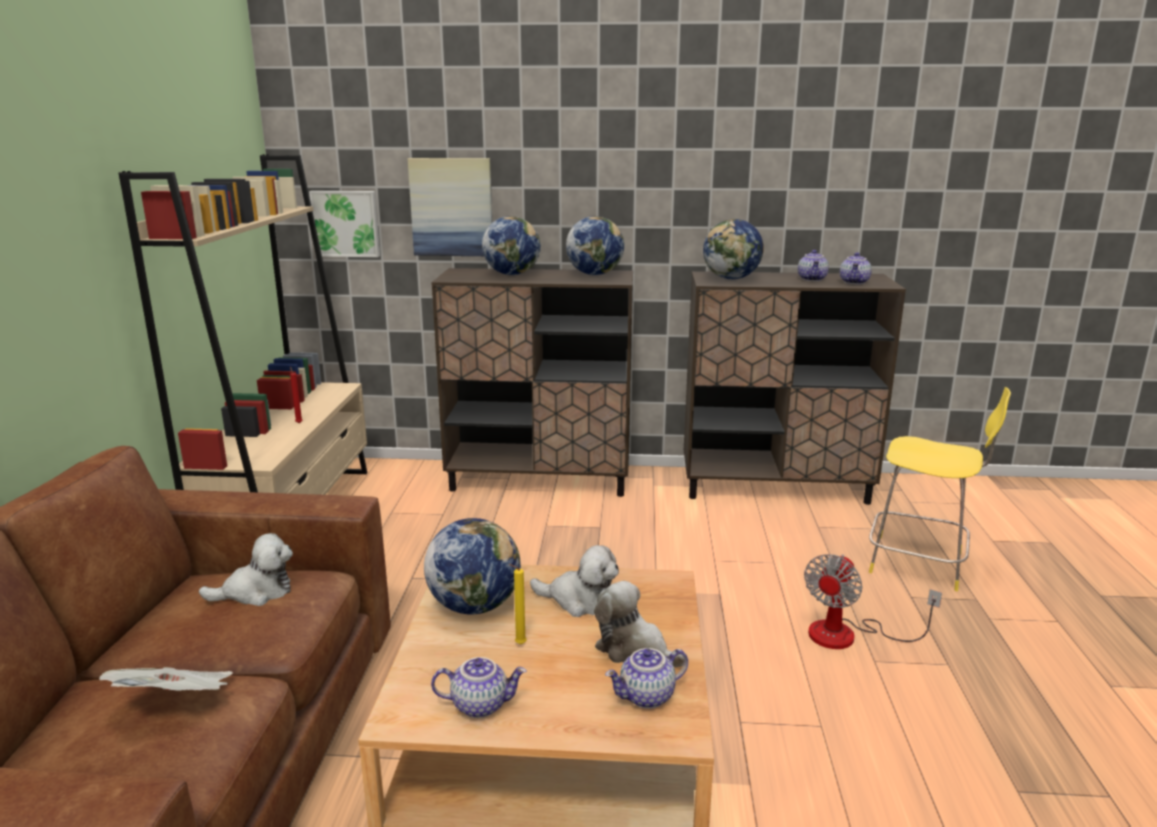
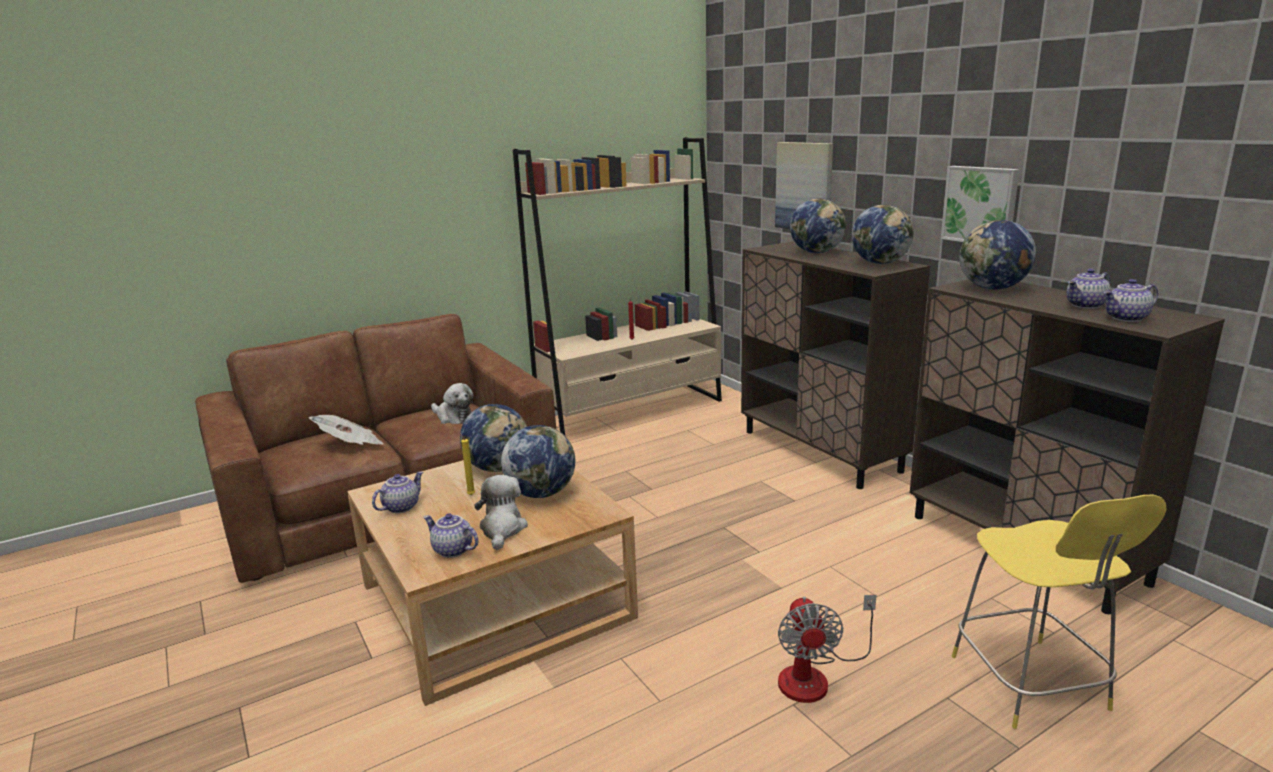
camera: 55 degrees right, 0 degrees up
picture [309,191,380,257] -> picture moved to [941,166,1020,242]
teapot [431,657,527,718] -> teapot turned 105 degrees counterclockwise [372,471,423,513]
plush toy [530,545,619,617] -> globe [501,425,575,498]
fan [804,554,942,649] -> fan turned 90 degrees counterclockwise [778,595,876,703]

